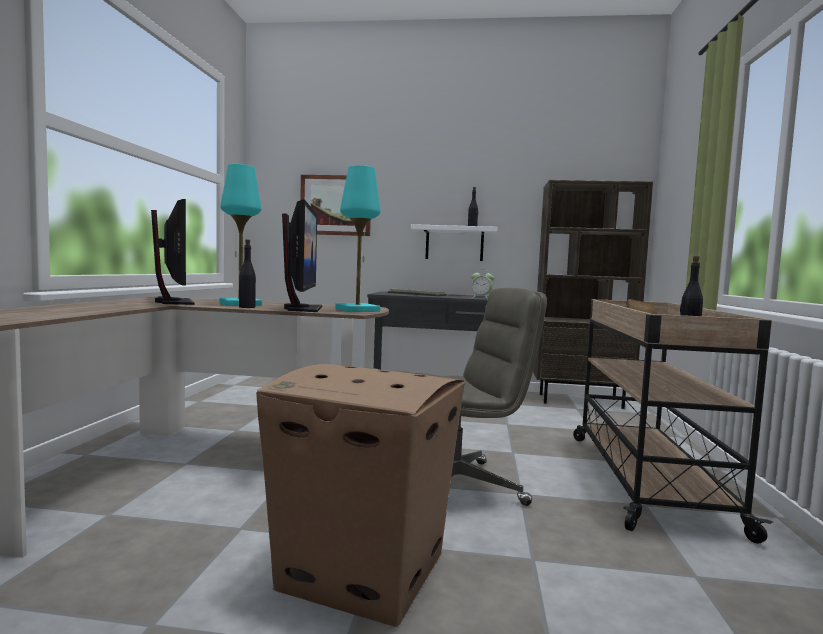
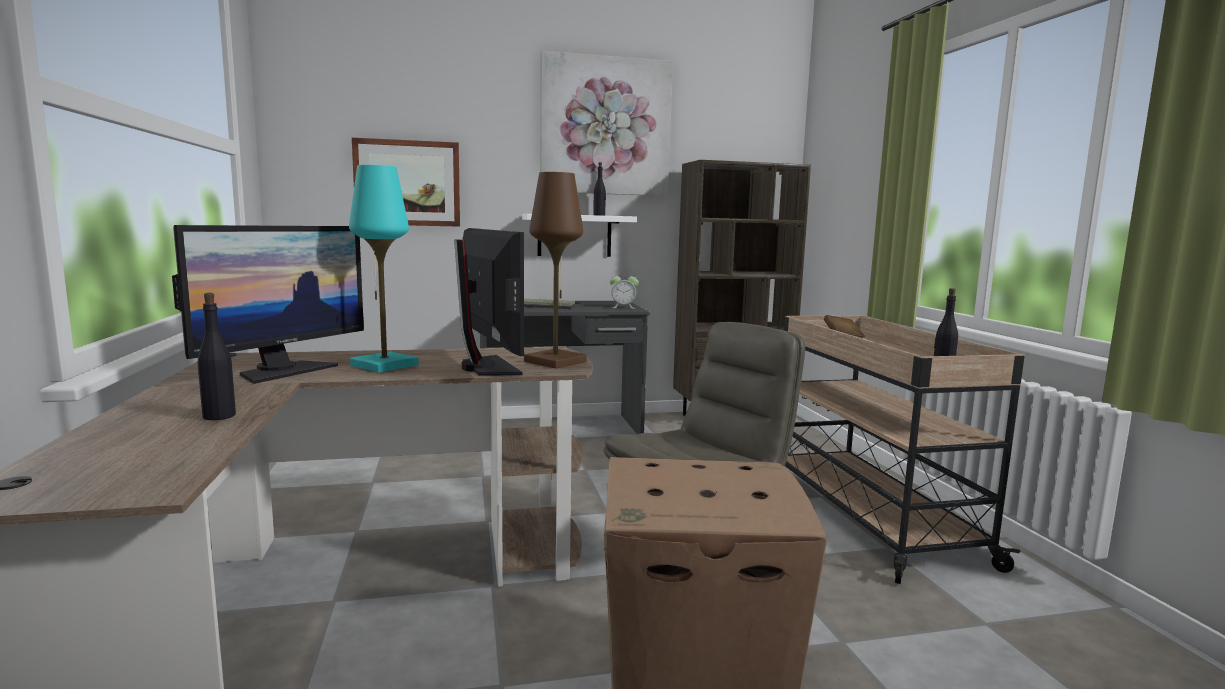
camera: 20 degrees left, 5 degrees up
monitor [151,199,195,305] -> monitor turned 75 degrees clockwise [172,225,364,384]
black bottle [239,239,256,308] -> black bottle moved to [198,293,236,420]
turquoise table lamp [335,165,381,312] -> brown table lamp [524,172,587,369]
none -> picture [540,51,673,196]

